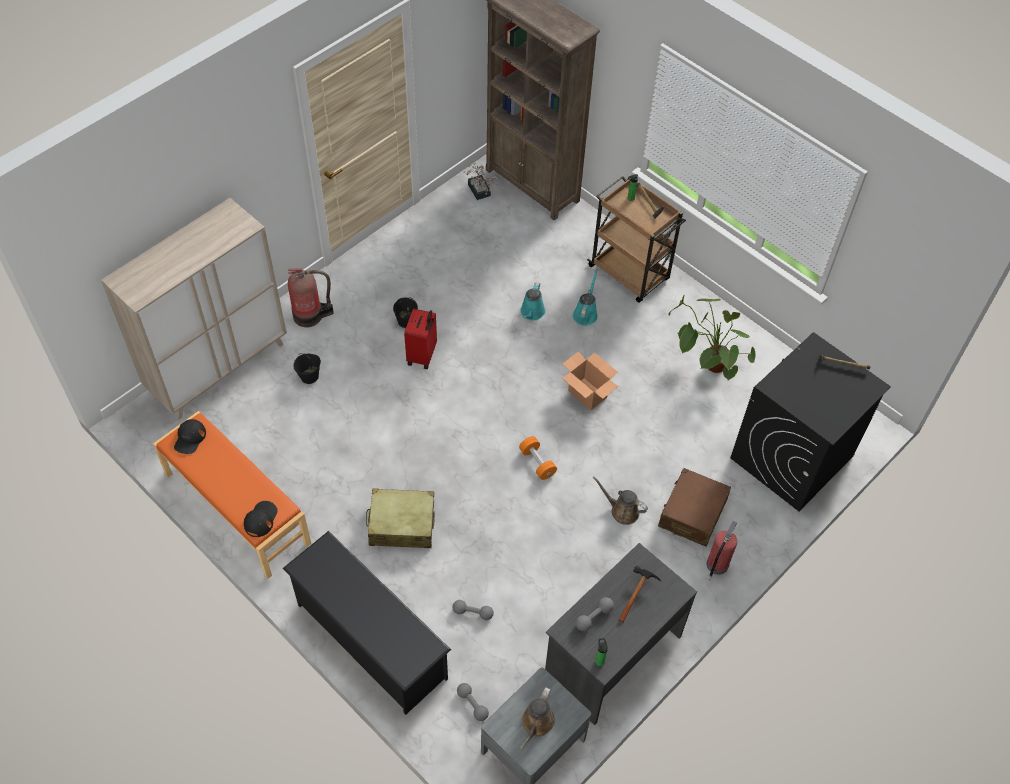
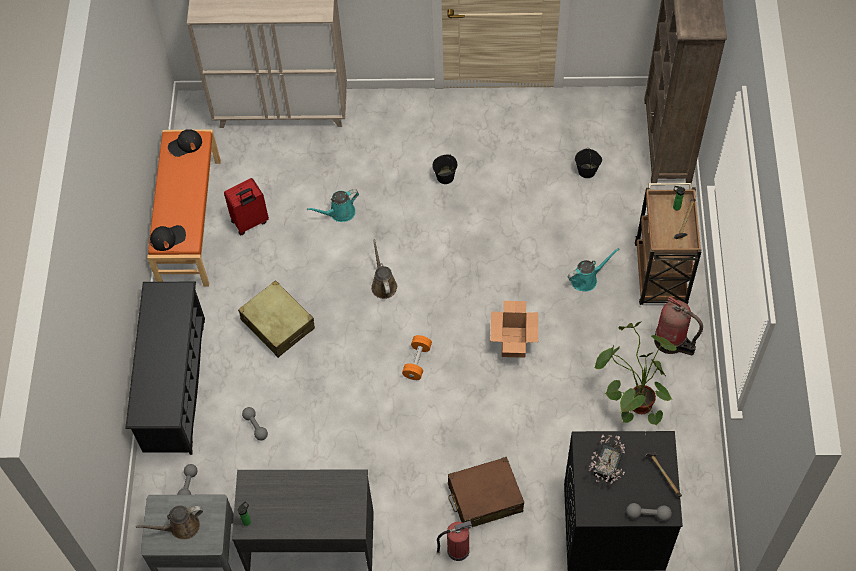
camera: 50 degrees right, 5 degrees up
fire extinguisher [288,268,334,327] -> fire extinguisher moved to [654,296,703,355]
black bucket [293,353,321,384] -> black bucket moved to [575,147,602,178]
red suitcase [404,309,437,369] -> red suitcase moved to [224,178,269,235]
potted plant [464,163,498,200] -> potted plant moved to [589,435,625,484]
turquoise watering can [520,282,545,321] -> turquoise watering can moved to [307,189,359,222]
grey dumbbell [576,597,614,631] -> grey dumbbell moved to [626,503,672,521]
brown watering can [593,476,648,525] -> brown watering can moved to [371,239,397,299]
hammer [619,565,661,623] -> none

